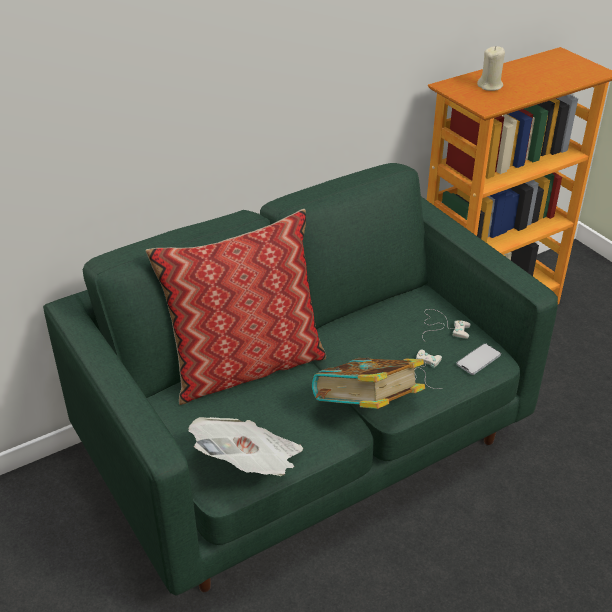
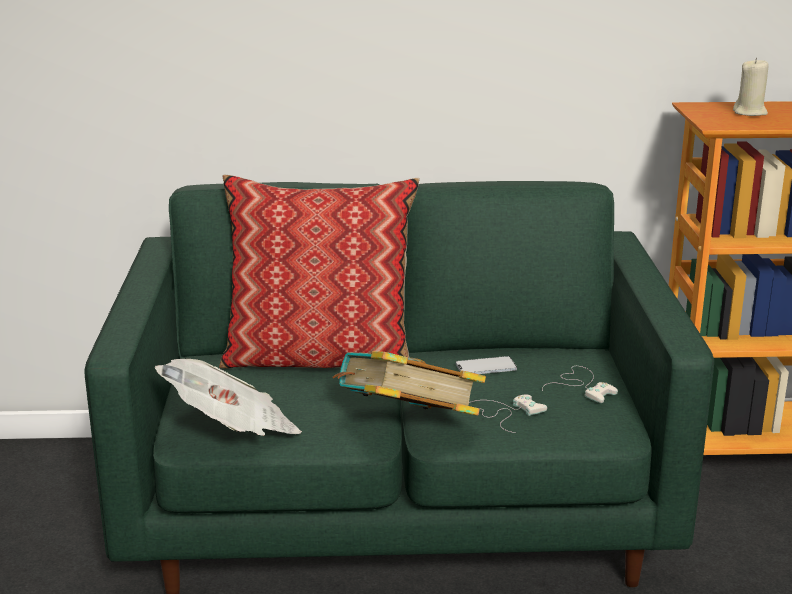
camera: 30 degrees right, 15 degrees down
phone [456,343,501,375] -> phone moved to [456,356,517,374]

